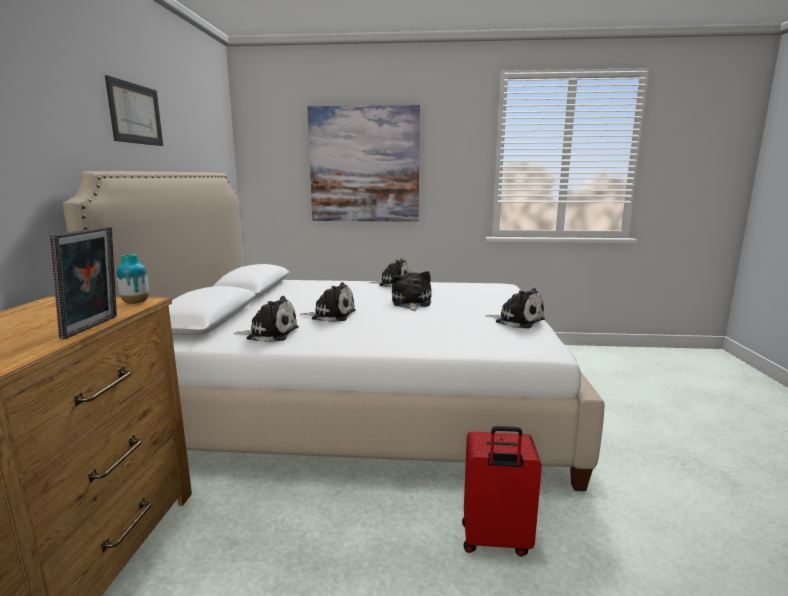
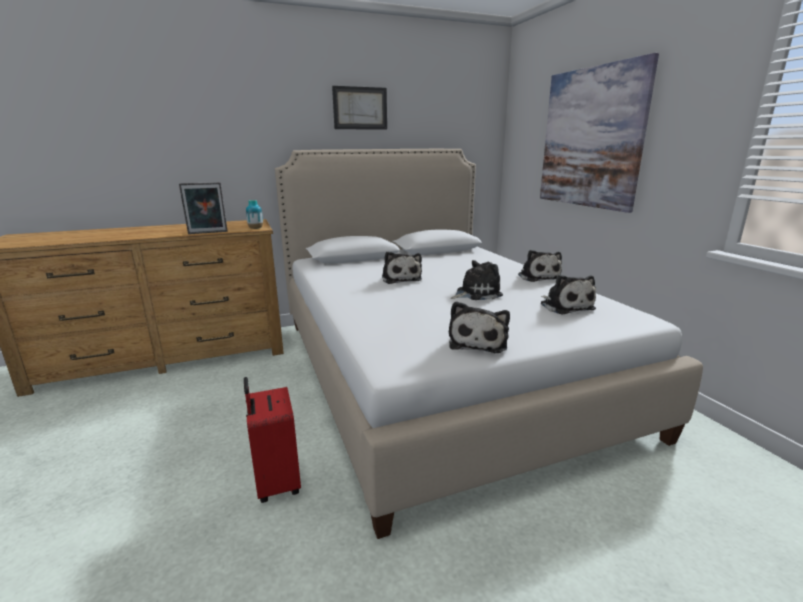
camera: 65 degrees right, 5 degrees up
plush toy [234,296,299,342] -> plush toy moved to [541,275,596,315]

